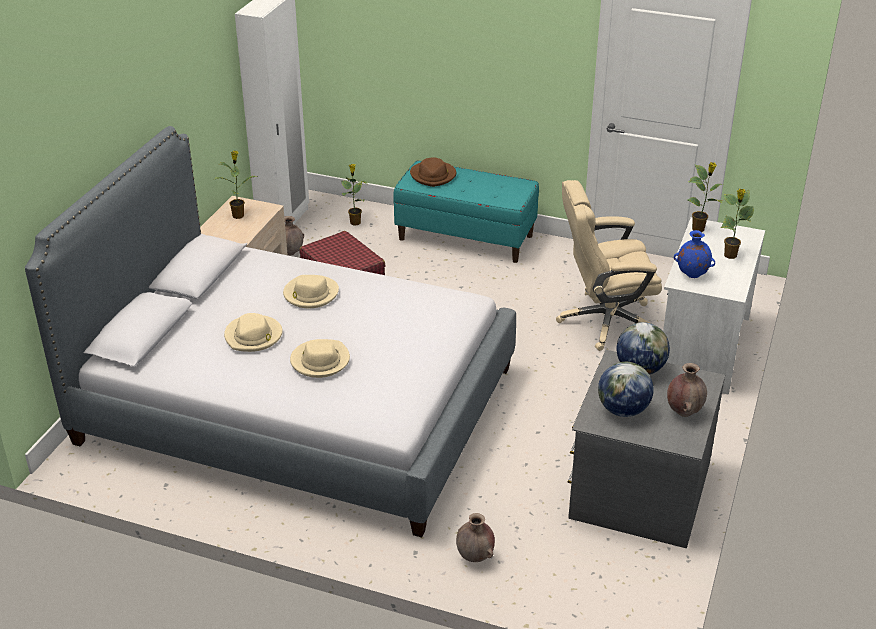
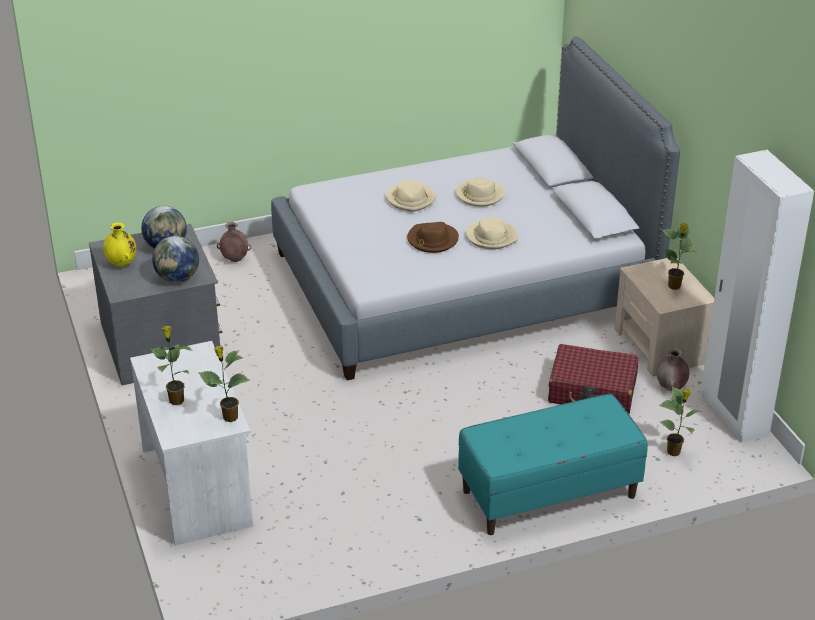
camera: 140 degrees right, 0 degrees up
brown hat [410,158,456,187] -> brown hat moved to [407,222,459,253]
beige office chair [556,180,662,351] -> none
brown vase [667,363,707,417] -> yellow vase [103,222,136,267]
blue vase [674,230,715,278] -> none

